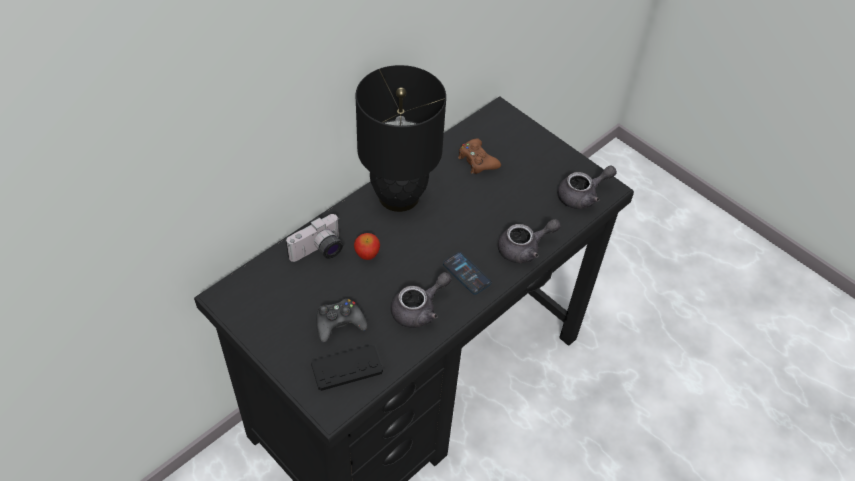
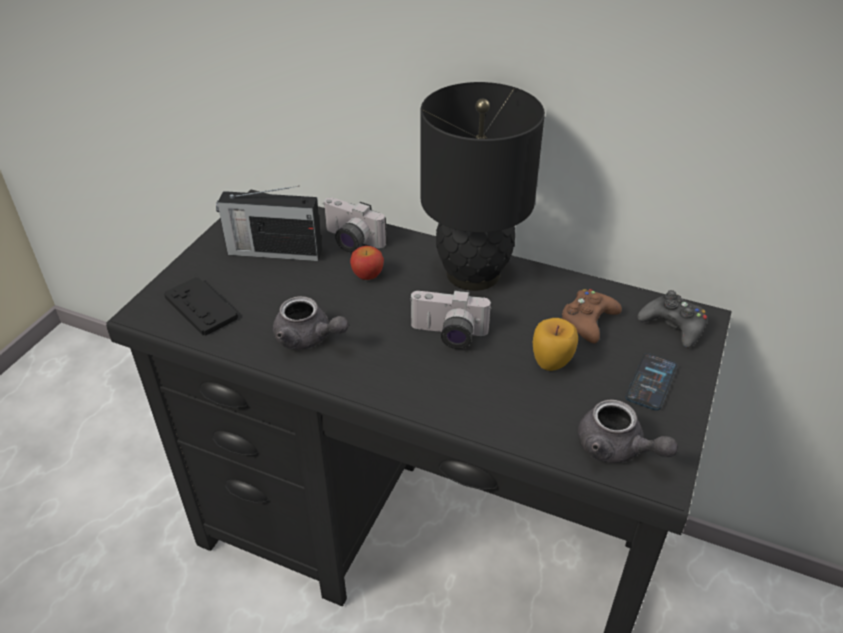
camera: 70 degrees right, 10 degrees down
black game controller [316,299,367,342] -> black game controller moved to [638,290,707,348]
phone [443,252,491,295] -> phone moved to [626,353,677,411]
grey teapot [498,219,561,263] -> none
none -> radio [216,186,322,261]
none -> camera [409,289,492,349]
none -> apple [533,318,578,371]

